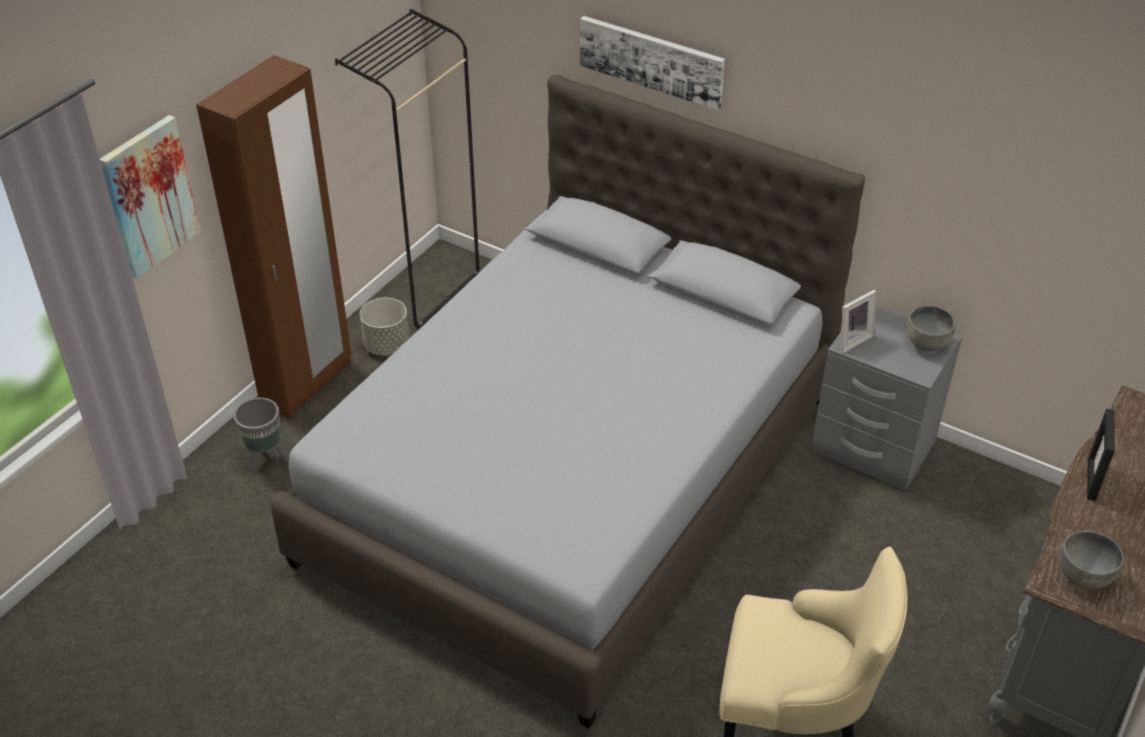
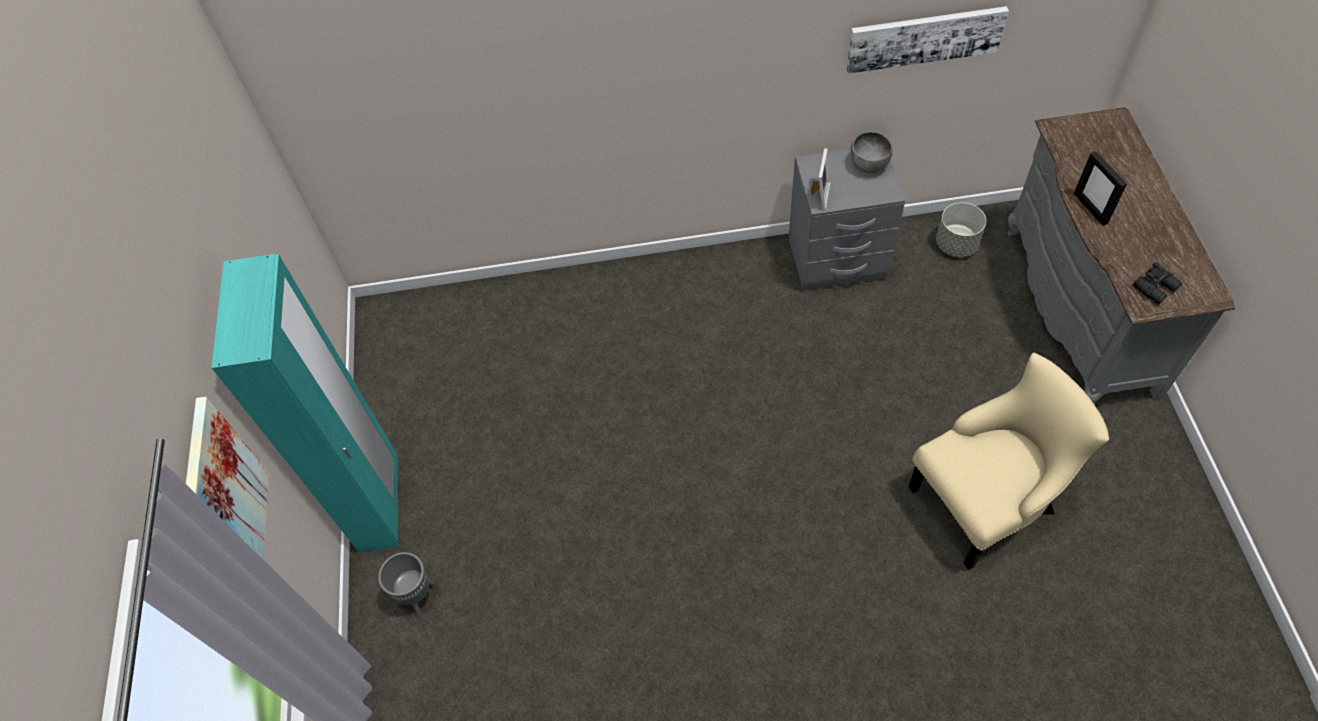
camera: 35 degrees left, 15 degrees up
brown wardrobe [196,55,352,418] -> turquoise wardrobe [212,254,399,553]
grey bed [270,75,865,728] -> none
black clothes rack [335,8,479,328] -> none
grey planter [360,298,410,356] -> grey planter moved to [936,202,986,257]
picture [580,16,725,110] -> picture moved to [847,6,1009,74]
grey bowl [1059,531,1124,590] -> black binoculars [1133,262,1182,304]

